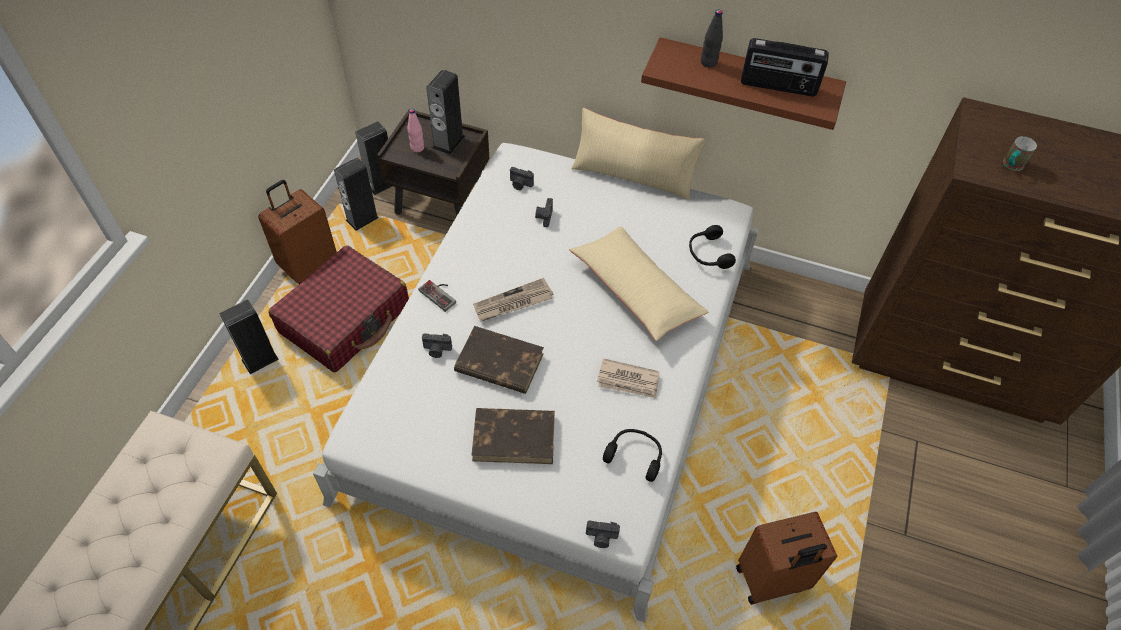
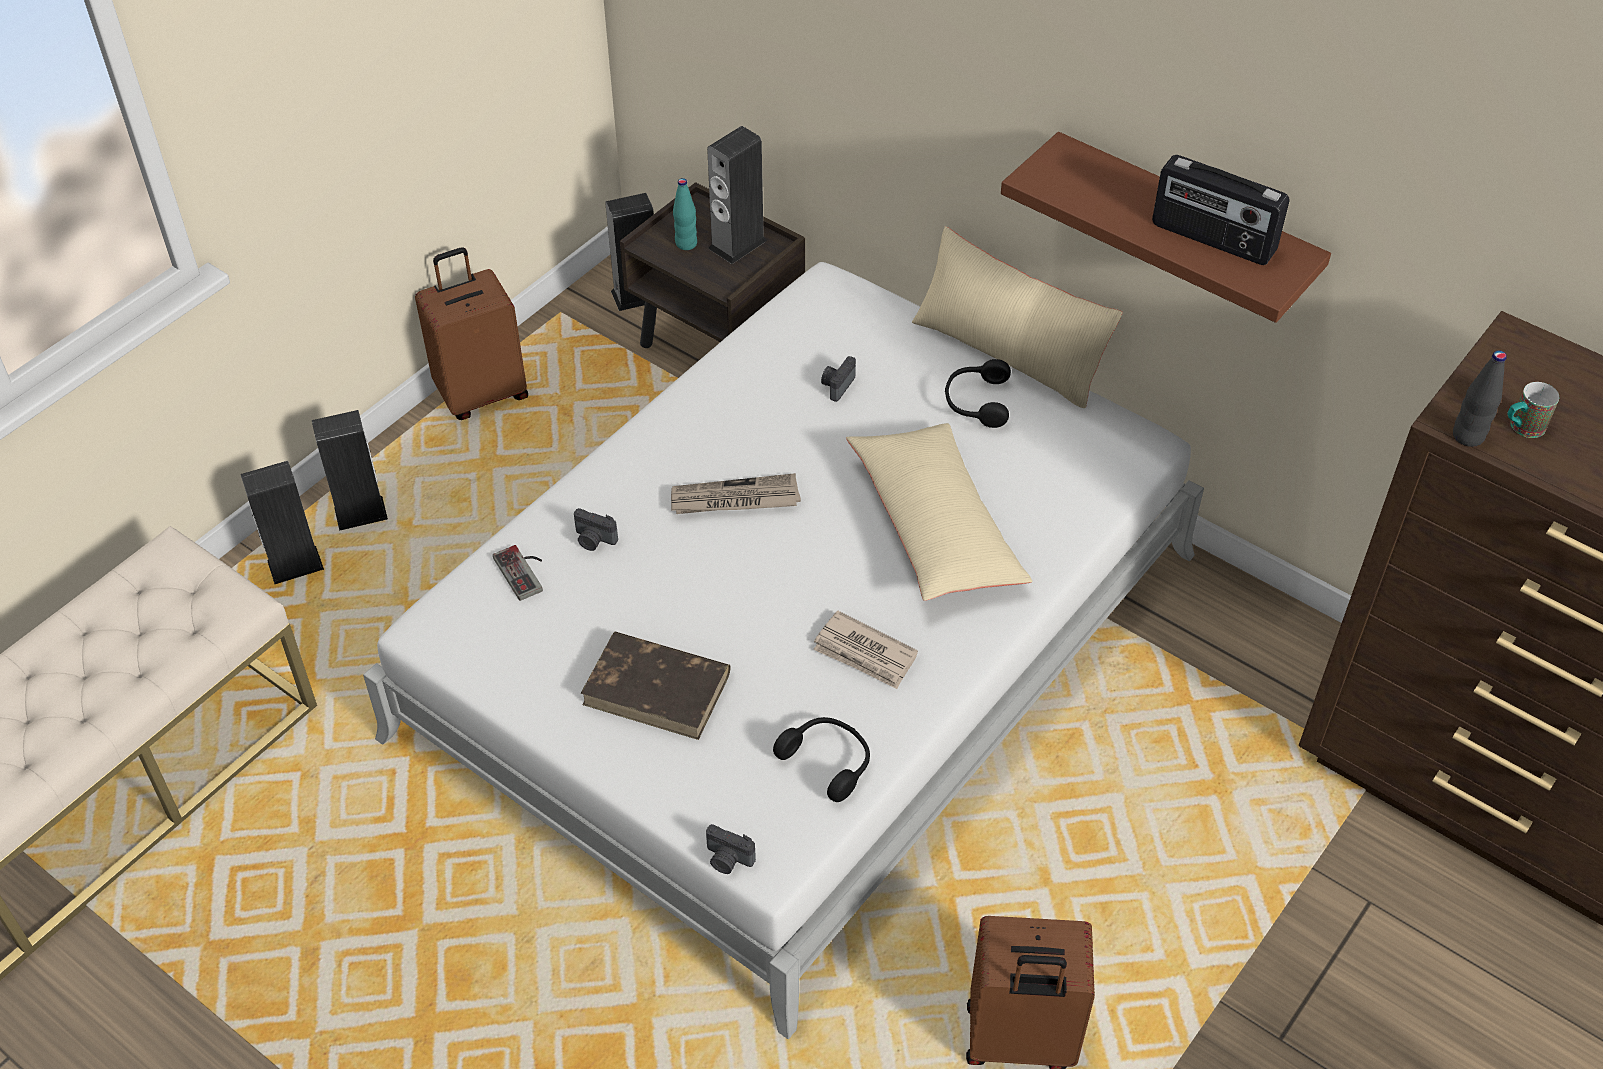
camera: 20 degrees right, 5 degrees down
red suitcase [268,245,409,372] -> none
speaker [334,157,379,231] -> speaker moved to [240,461,324,584]
pink bottle [407,109,424,152] -> turquoise bottle [673,178,697,250]
game controller [419,280,456,312] -> game controller moved to [493,545,543,601]
brown book [454,326,544,394] -> none
camera [510,167,534,190] -> none
black headphones [689,225,736,269] -> black headphones moved to [945,359,1011,428]
black bottle [701,9,723,68] -> black bottle moved to [1453,350,1507,447]

